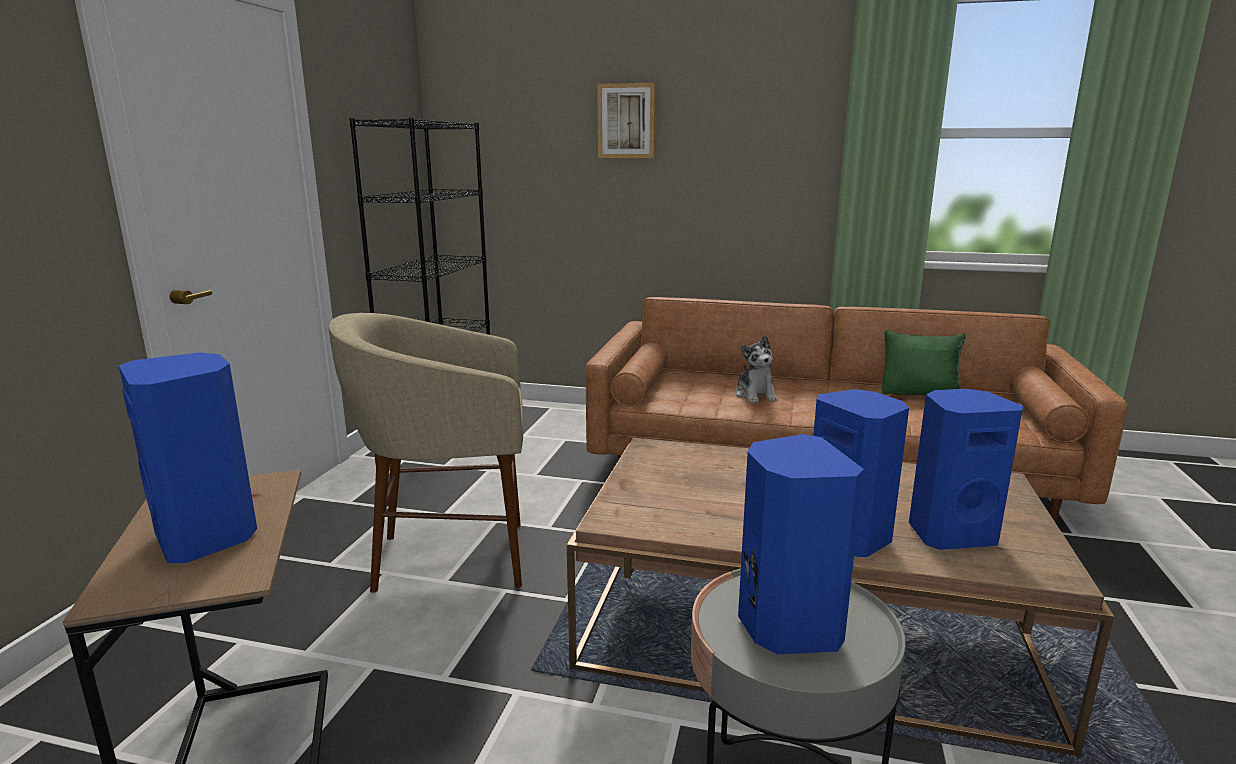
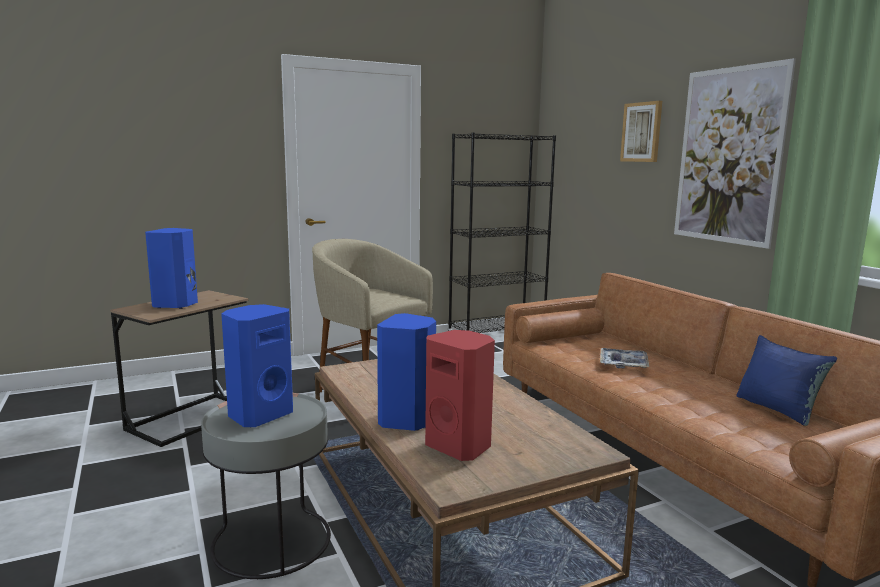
camera: 50 degrees right, 5 degrees down
plush toy [735,335,778,403] -> tray [600,348,649,368]
green pillow [882,330,966,395] -> blue pillow [736,335,837,426]
blue speaker [909,389,1023,550] -> red speaker [425,330,495,461]
none -> picture [674,58,796,249]

